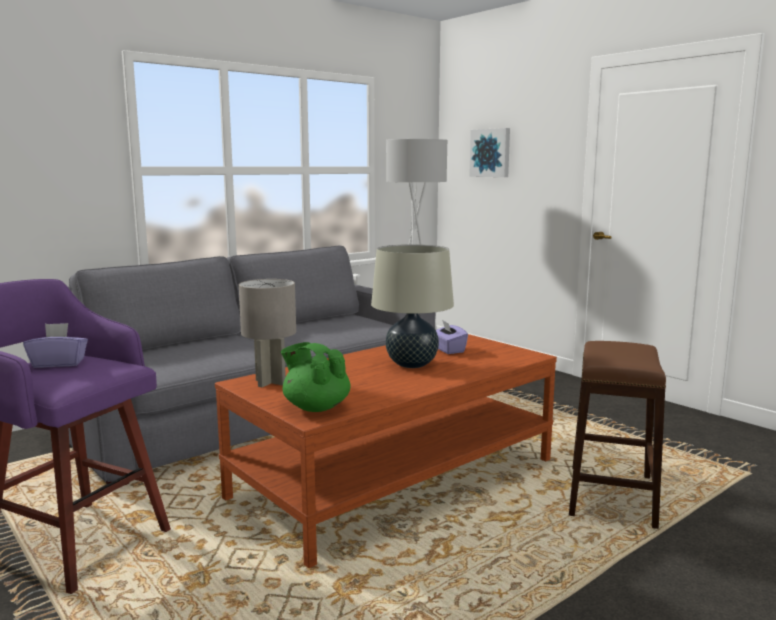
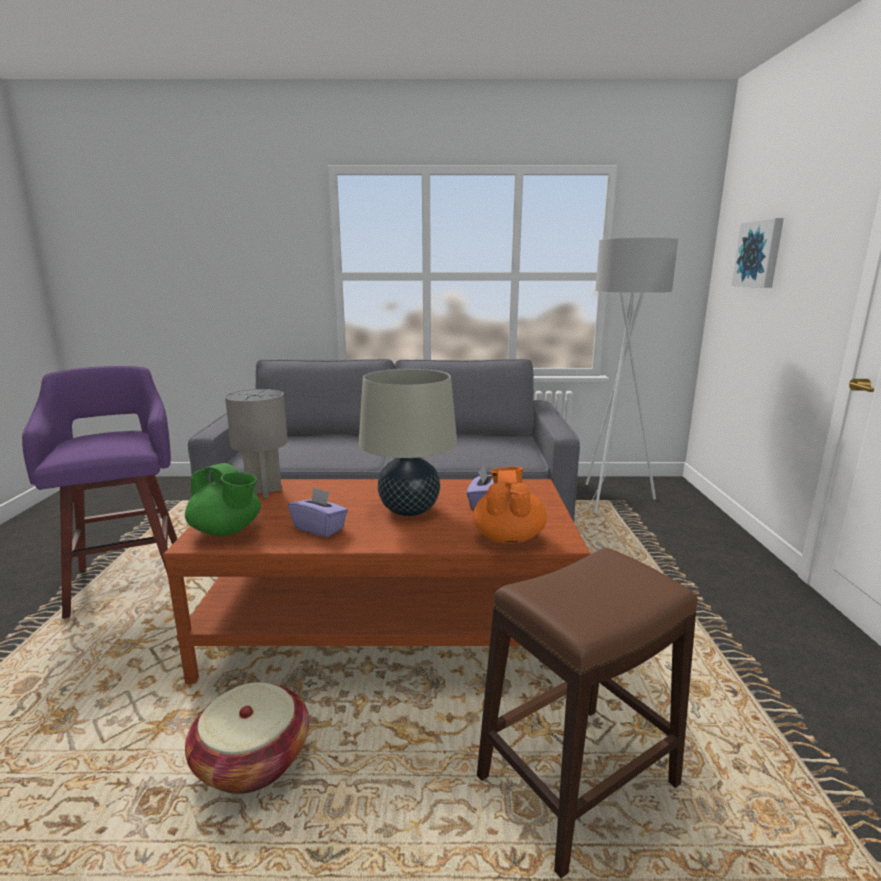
camera: 40 degrees right, 5 degrees up
purple tissue box [23,323,88,368] -> purple tissue box moved to [288,487,348,537]
green teapot [281,342,350,412] -> green teapot turned 135 degrees clockwise [185,463,261,536]
none -> basket [185,682,309,794]
none -> orange teapot [473,466,547,544]

